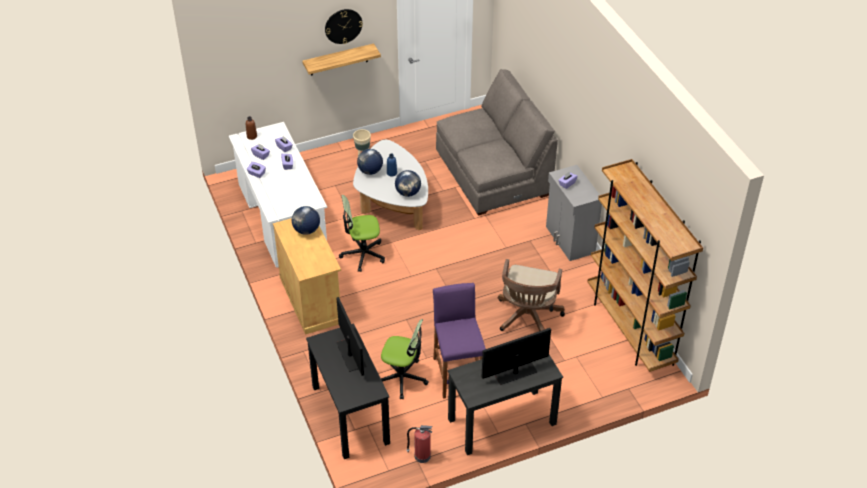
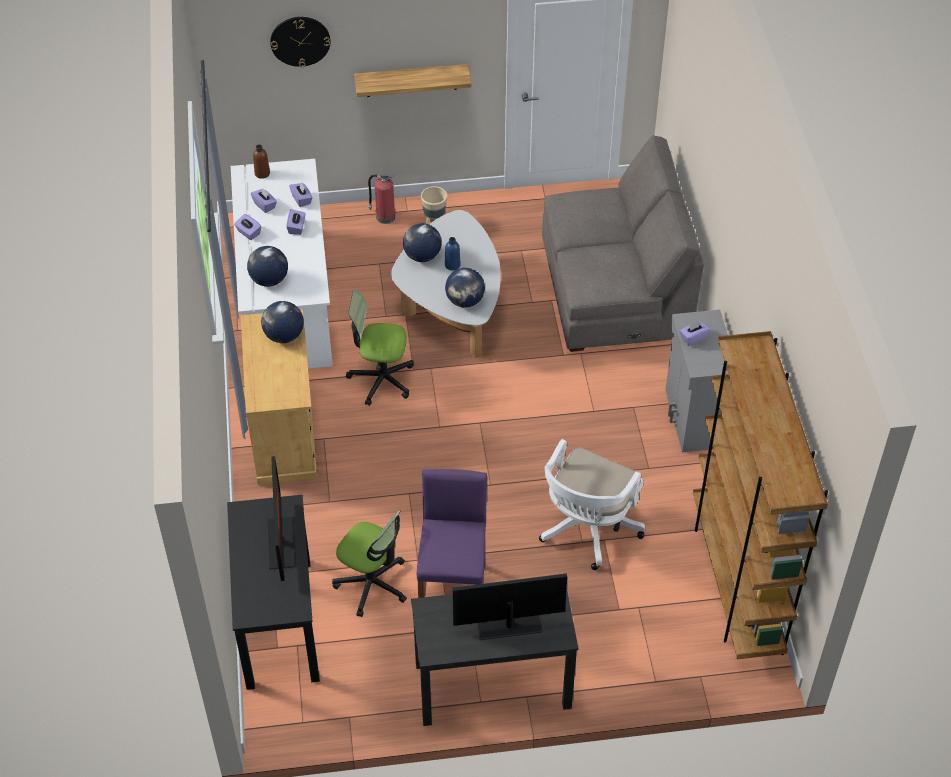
camera: 15 degrees right, 5 degrees up
wall clock [325,9,363,44] -> wall clock moved to [270,17,330,67]
fire extinguisher [406,425,432,463] -> fire extinguisher moved to [368,173,395,224]
brown office chair [498,259,565,331] -> white office chair [539,439,645,570]
none -> globe [247,246,288,287]

